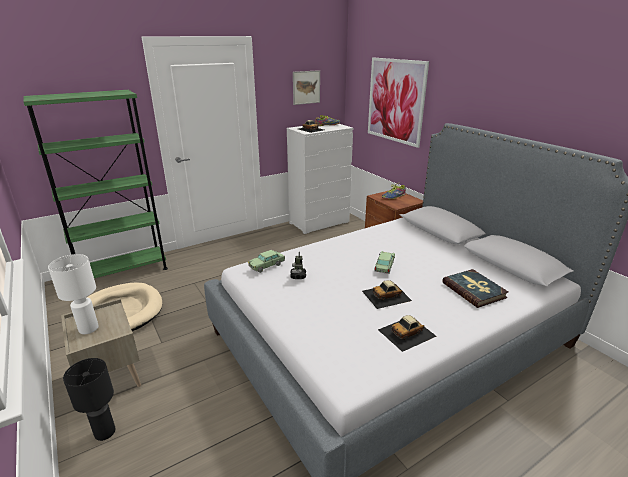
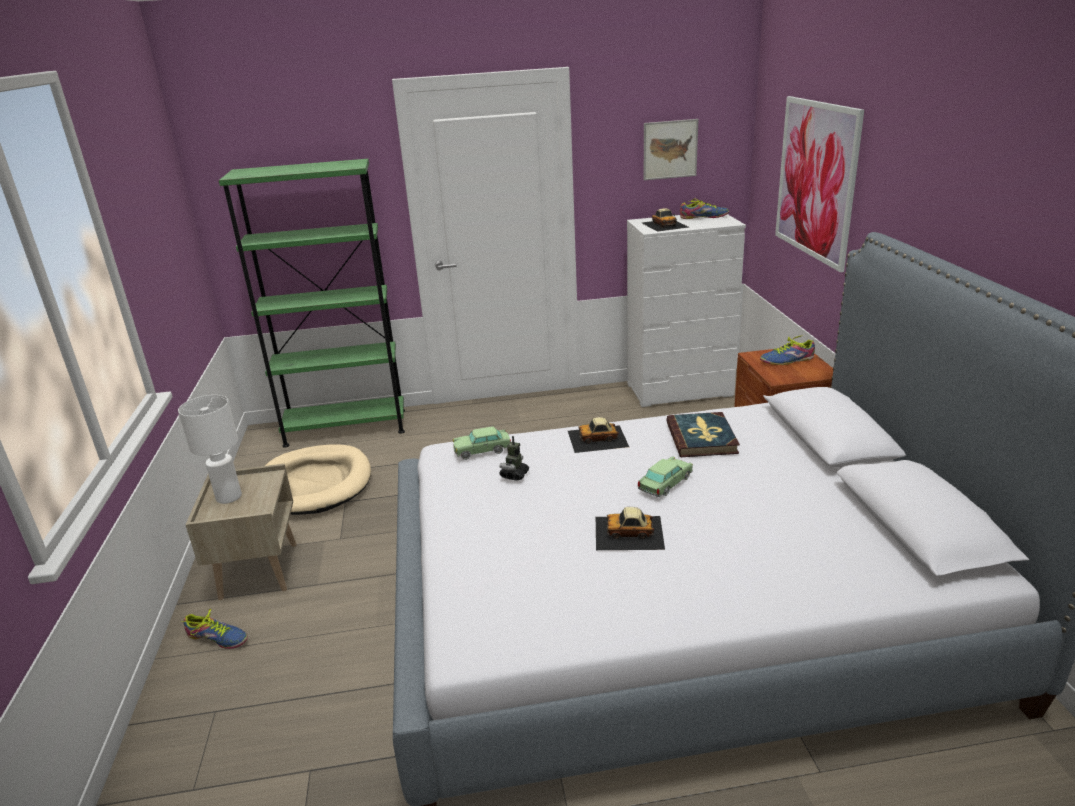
camera: 25 degrees right, 0 degrees up
black table lamp [63,358,115,441] -> shoe [181,609,248,649]
toy car [378,315,437,352] -> toy car moved to [568,417,629,453]
book [442,269,508,308] -> book moved to [666,412,740,457]

